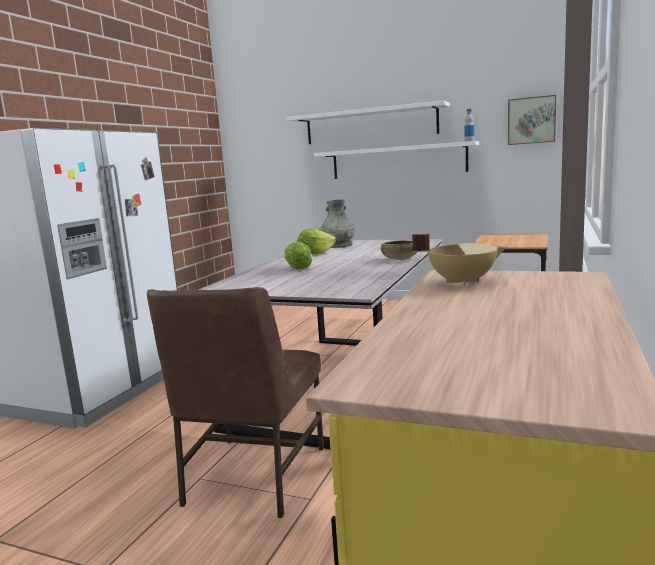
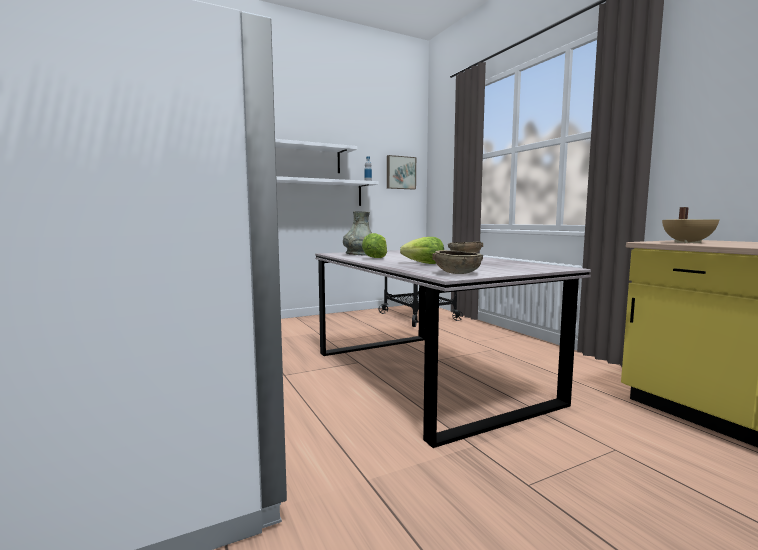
camera: 50 degrees left, 5 degrees down
brown chair [147,287,324,518] -> none
none -> brown bowl [432,250,483,274]

